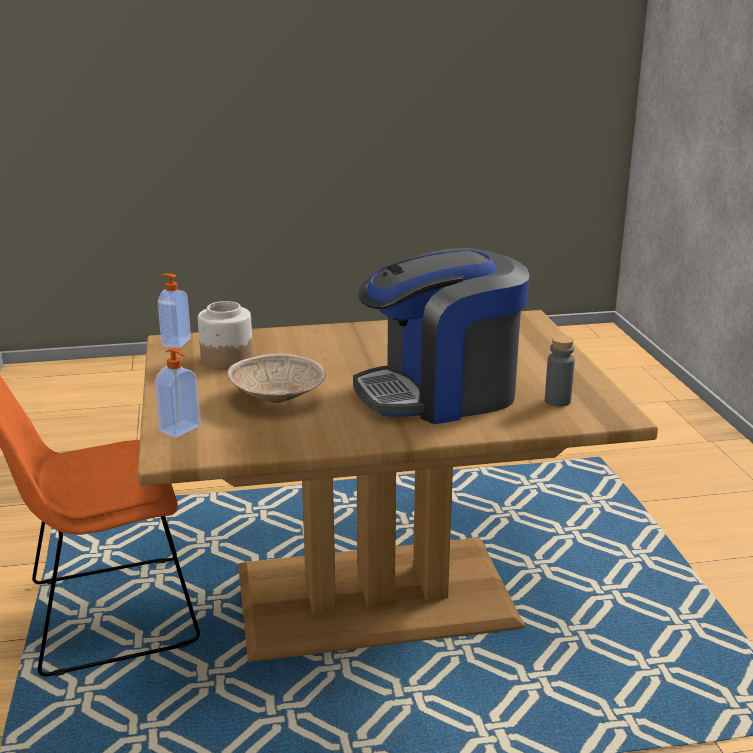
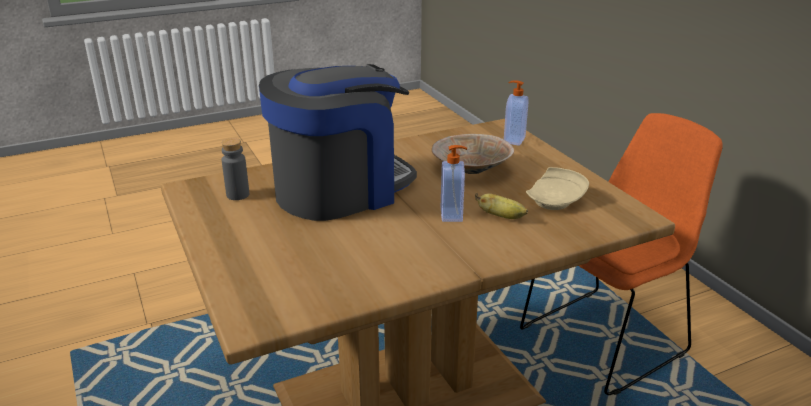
camera: 165 degrees right, 5 degrees up
soap dispenser [158,273,191,348] -> soap dispenser moved to [441,145,467,222]
jar [198,301,253,370] -> beige plate [526,167,589,210]
none -> banana [475,193,528,219]

